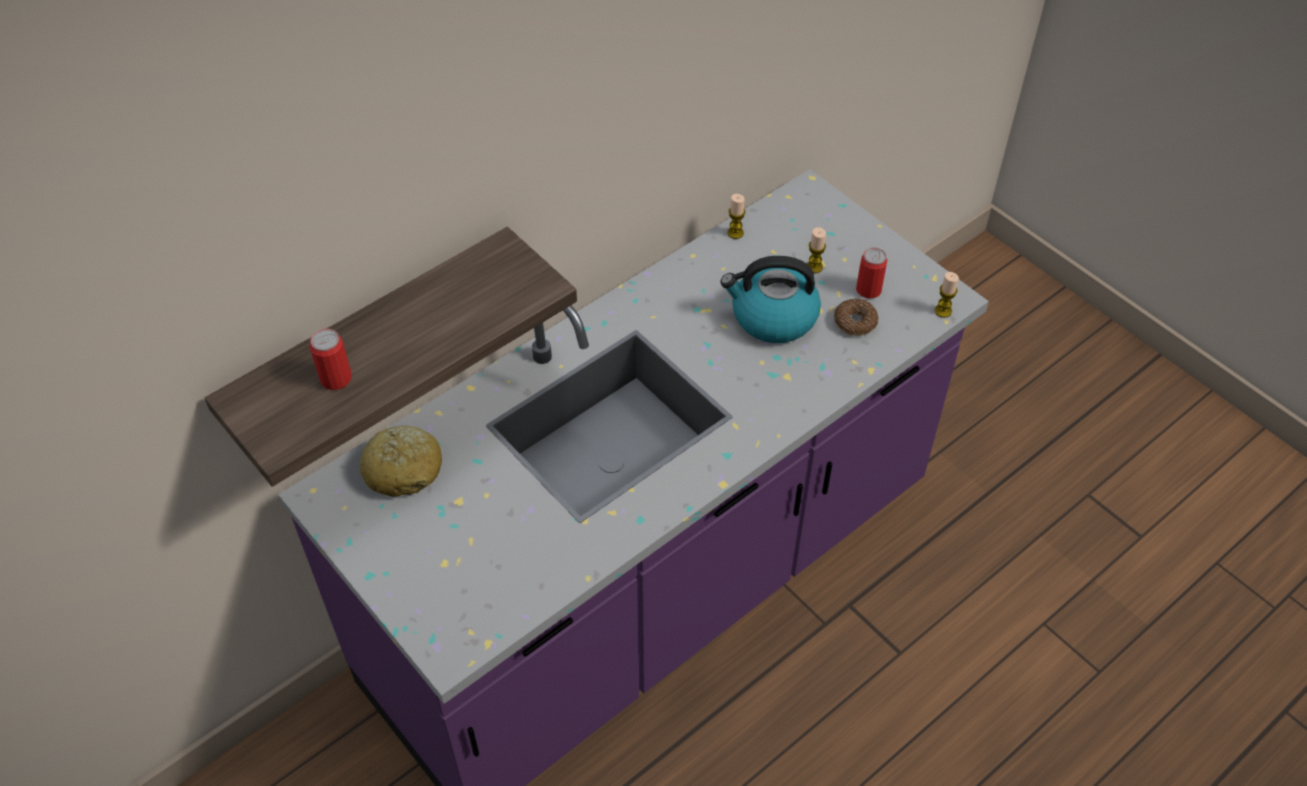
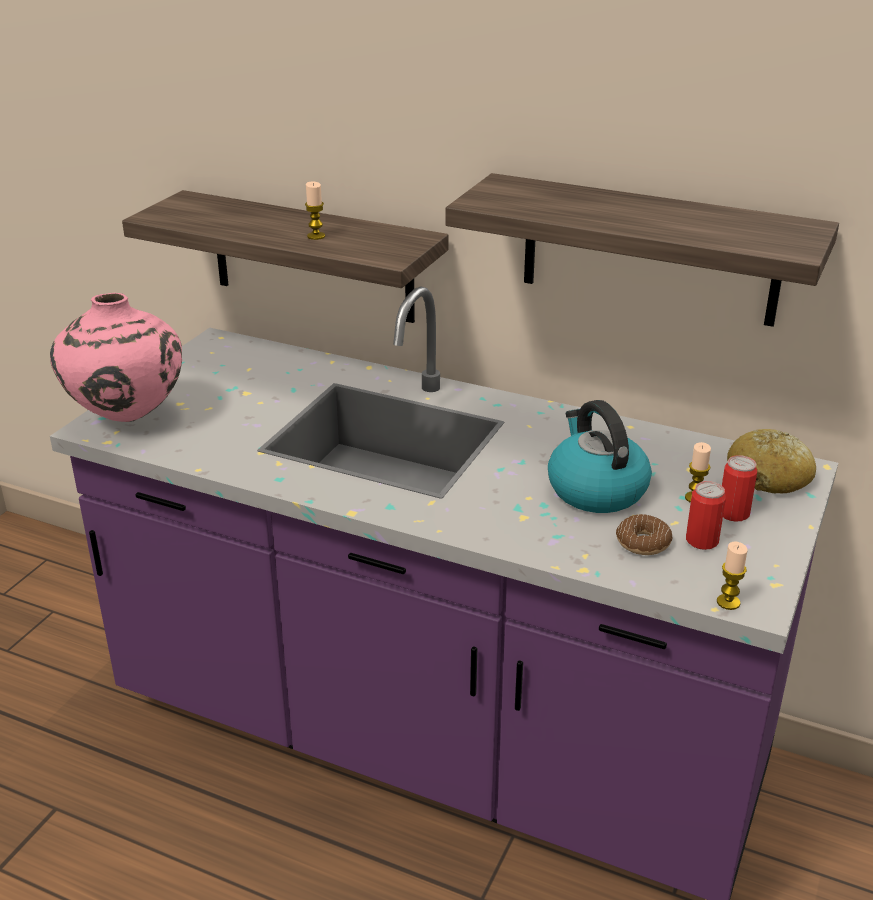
camera: 65 degrees right, 20 degrees down
can [310,329,352,390] -> can moved to [722,455,757,522]
bread [360,426,442,497] -> bread moved to [727,429,816,494]
candle [727,194,745,239] -> candle moved to [305,181,325,240]
none -> pink vase [50,293,182,422]
none -> shelf [446,173,839,327]

